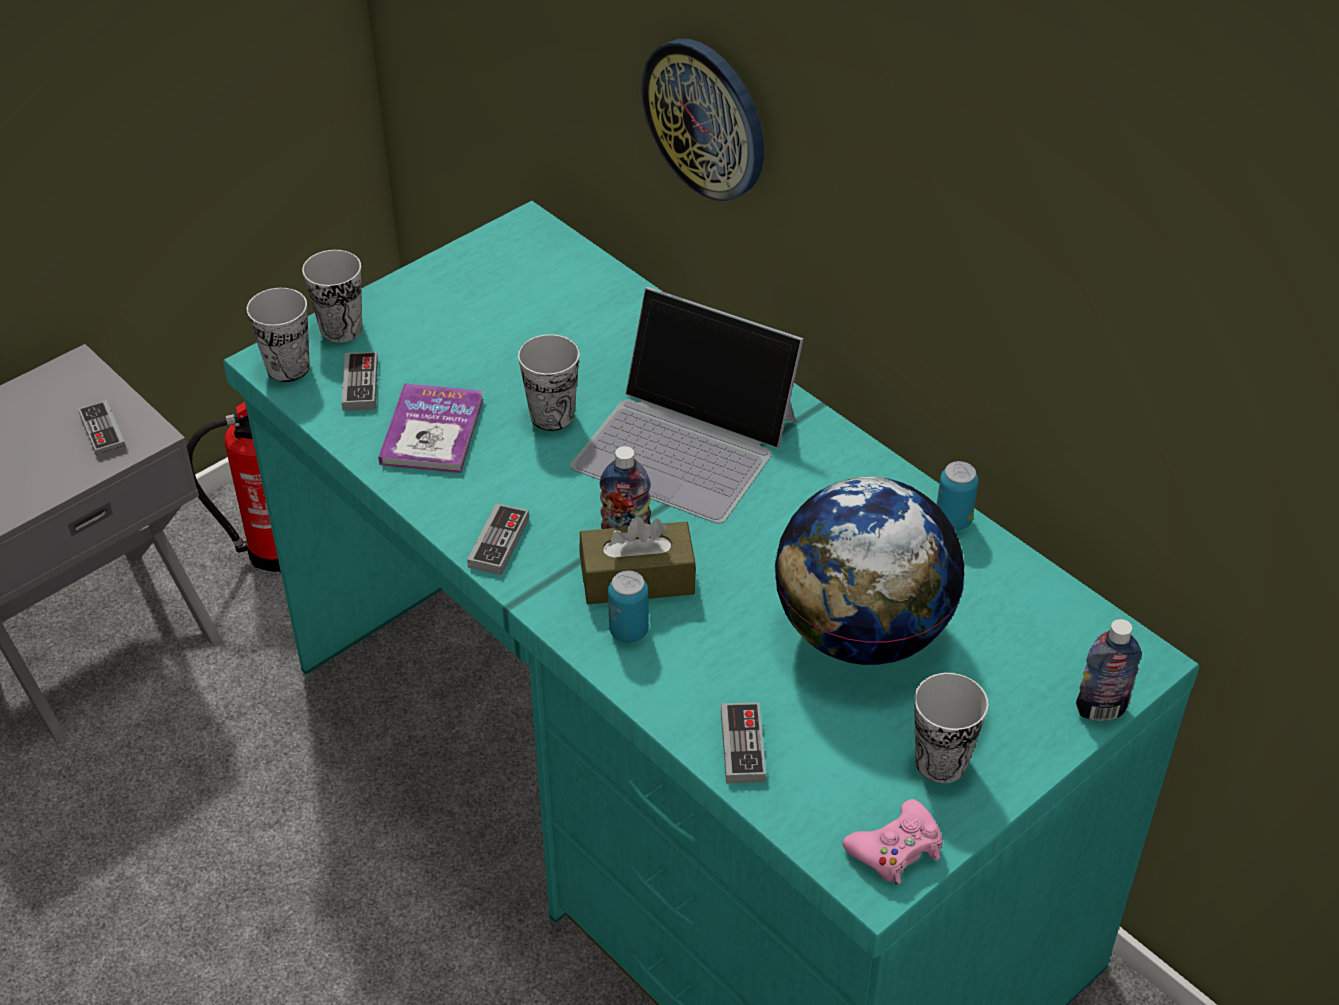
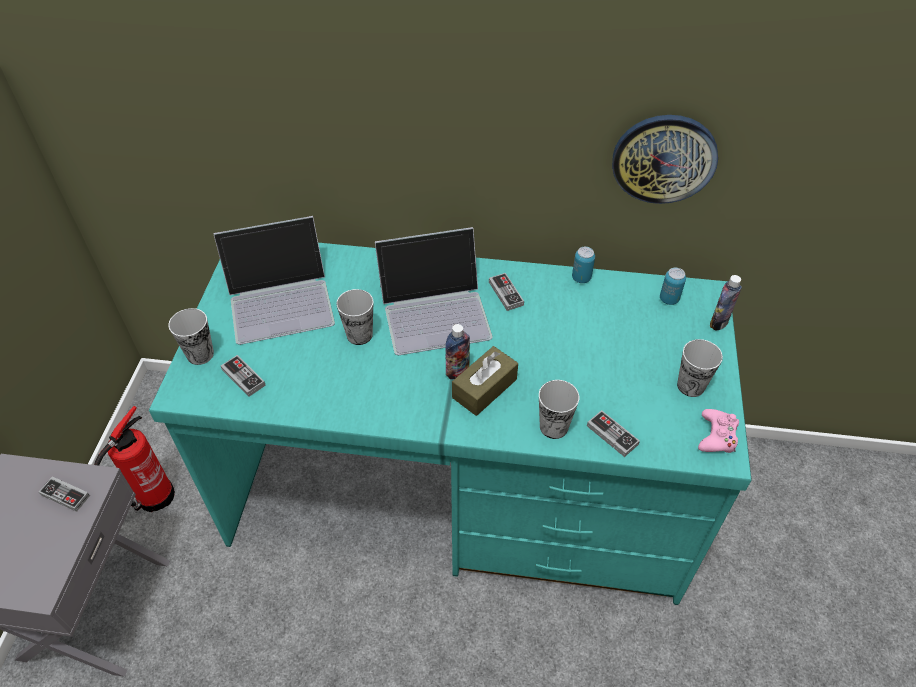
camera: 40 degrees left, 5 degrees up
cup [247,288,310,382] -> cup moved to [539,380,579,439]
book [378,383,484,473] -> none
game controller [467,503,529,575] -> game controller moved to [489,273,524,311]
can [608,571,649,643] -> can moved to [660,268,686,305]
wall clock [641,39,764,201] -> wall clock moved to [612,115,718,204]
globe [774,477,965,665] -> none
none -> laptop [214,216,335,345]

